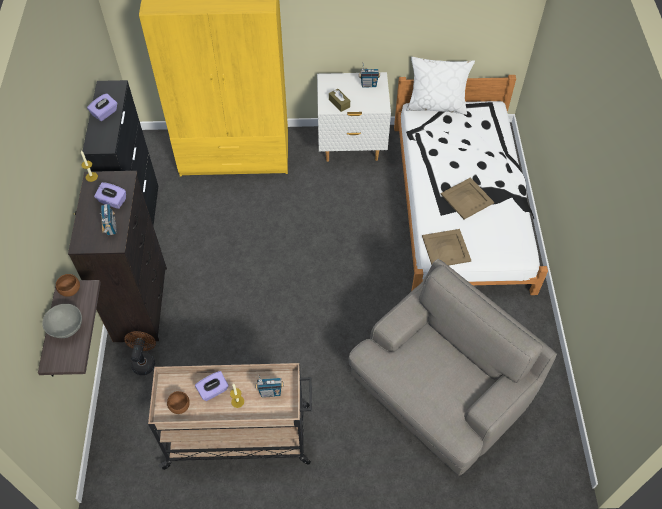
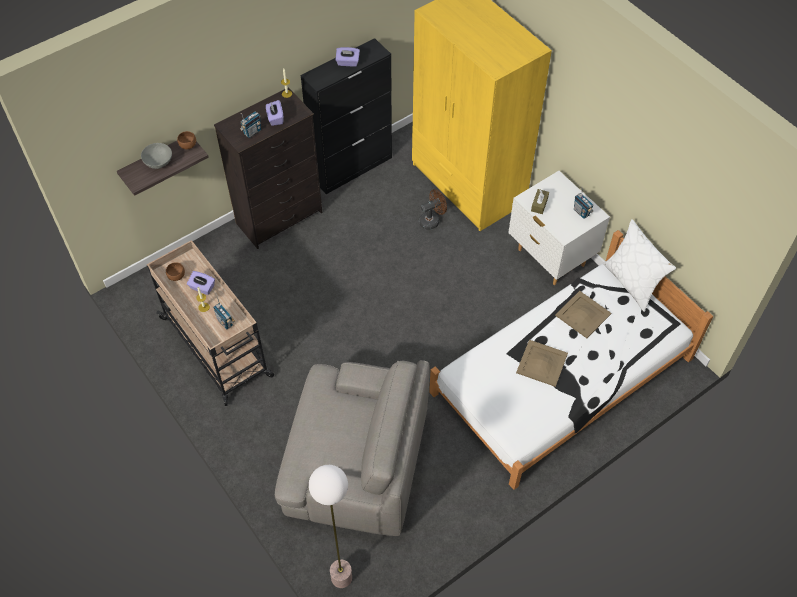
camera: 55 degrees right, 0 degrees up
brown fan [124,331,156,375] -> brown fan moved to [419,189,447,230]
beige tray [422,229,471,266] -> beige tray moved to [555,291,611,338]
none -> floor lamp [309,465,352,588]

